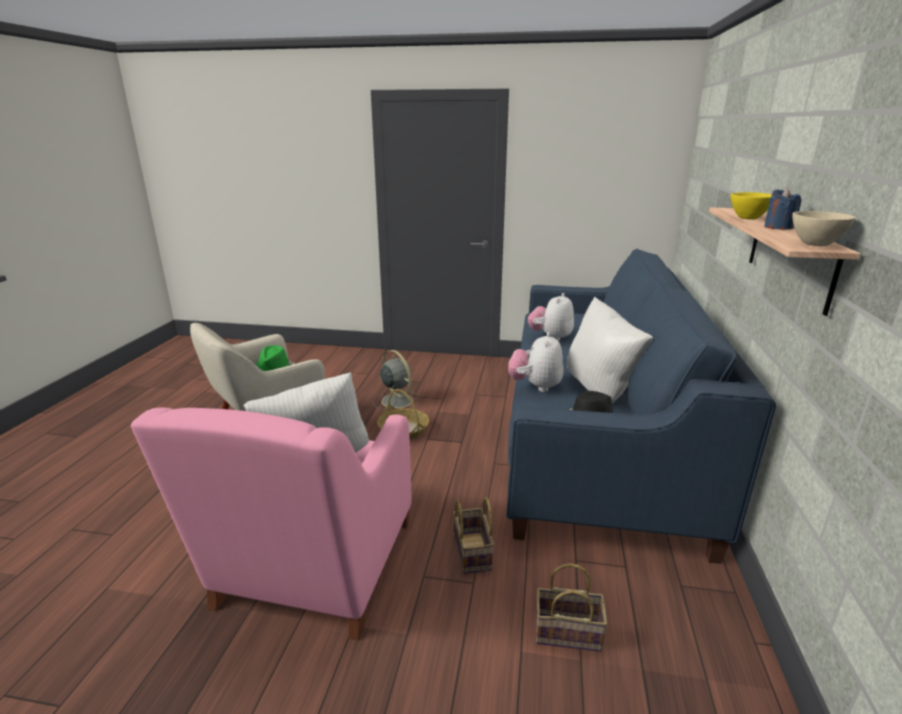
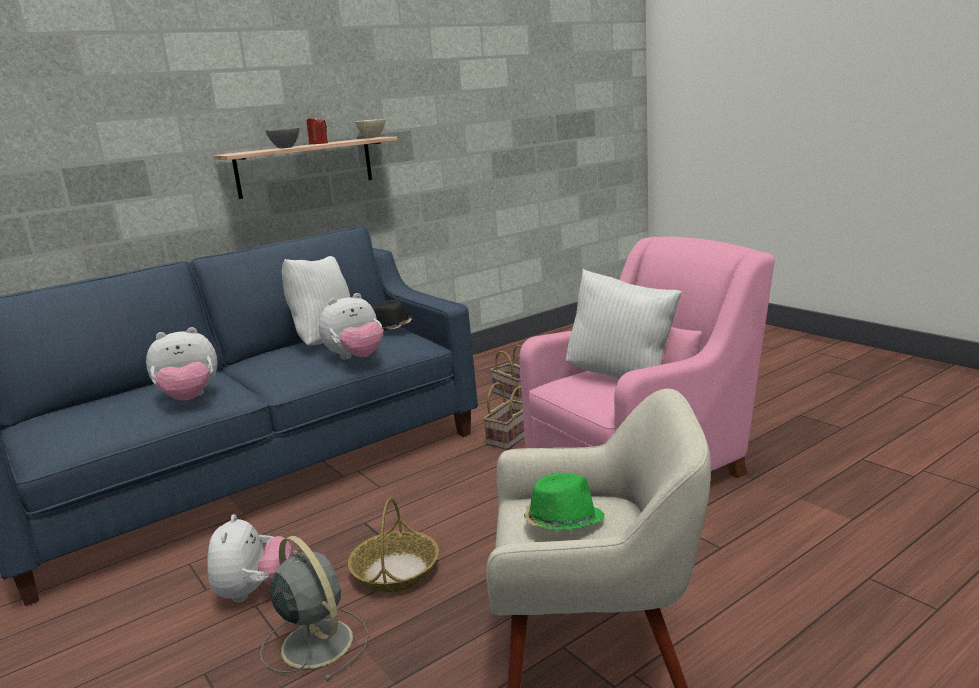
camera: 135 degrees left, 5 degrees down
grey fan [372,350,421,409] -> grey fan turned 135 degrees clockwise [260,536,369,681]
yellow bowl [730,192,772,220] -> grey bowl [265,127,300,148]
blue candle [764,188,801,230] -> red candle [307,116,328,144]
none -> plush toy [207,514,292,603]

